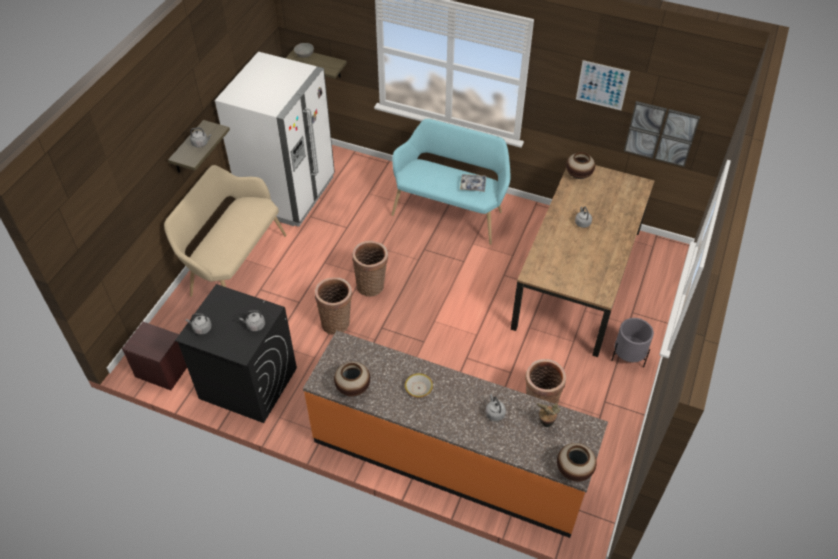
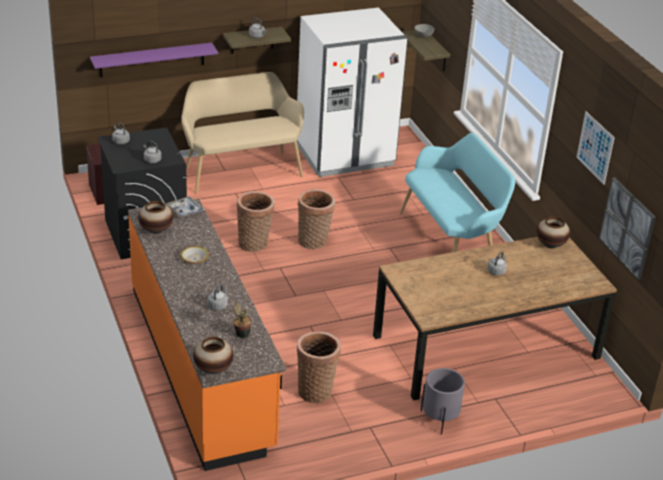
camera: 45 degrees right, 15 degrees down
tray [460,174,486,192] -> tray moved to [166,197,205,218]
none -> purple shelf [90,43,218,77]

